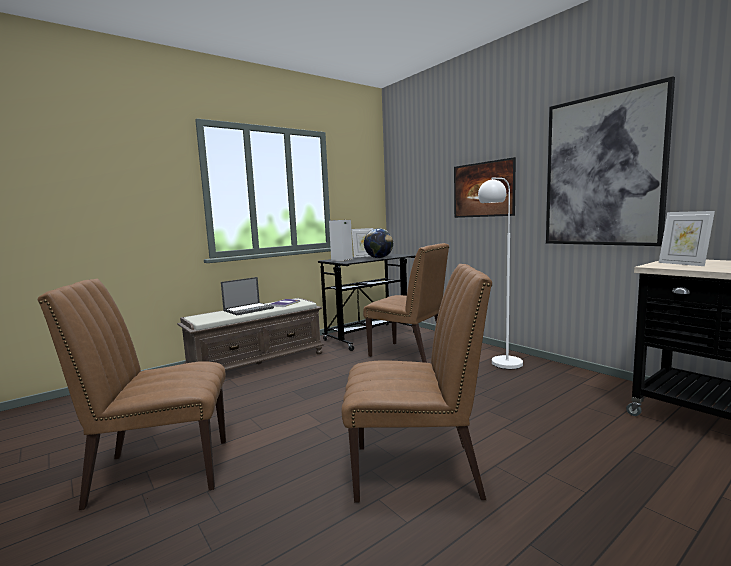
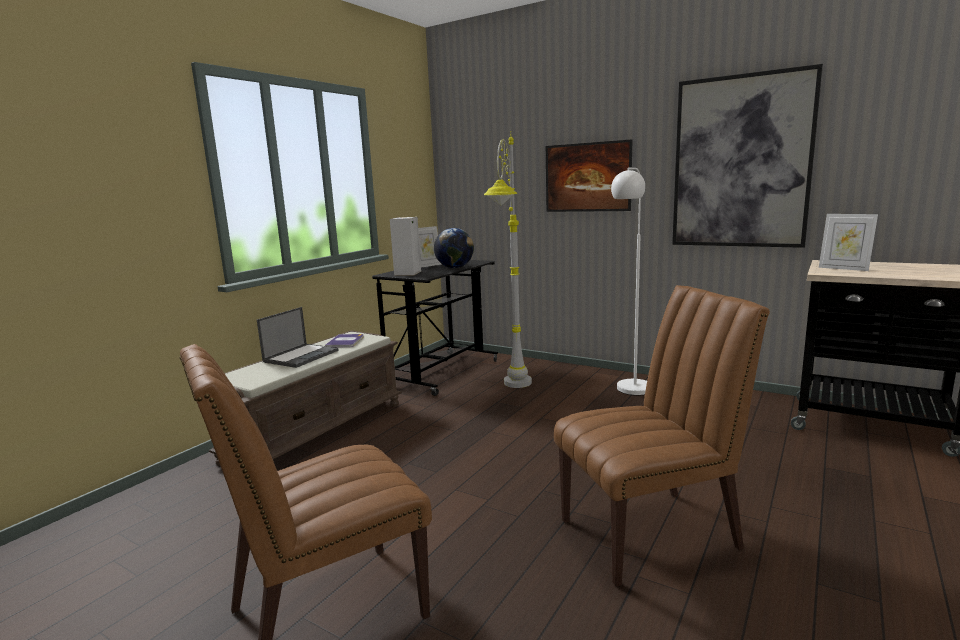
camera: 20 degrees left, 5 degrees up
brown chair [363,243,449,363] -> grey floor lamp [484,137,532,388]

